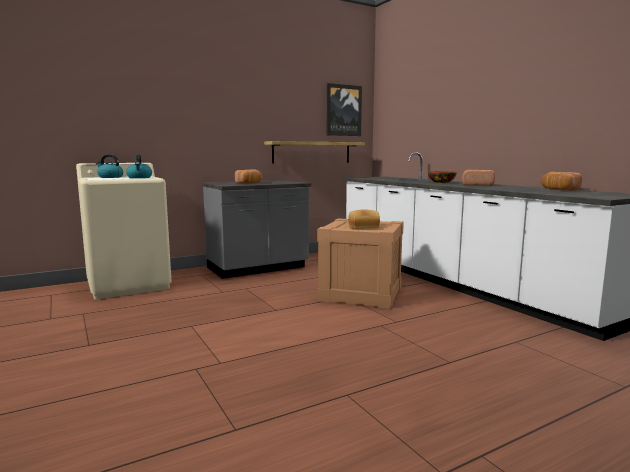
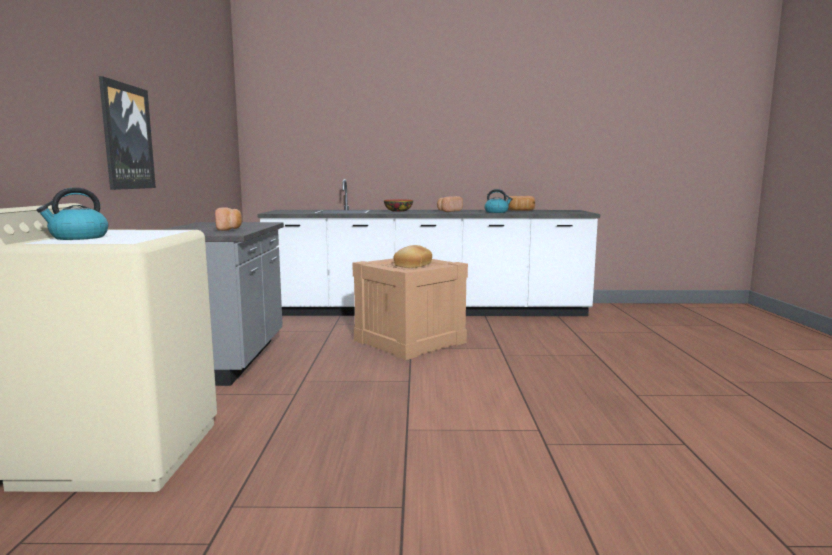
camera: 60 degrees left, 0 degrees up
kettle [126,154,152,178] -> kettle moved to [484,189,512,213]
shelf [264,141,365,164] -> none
picture [327,83,362,136] -> picture moved to [99,76,156,190]

